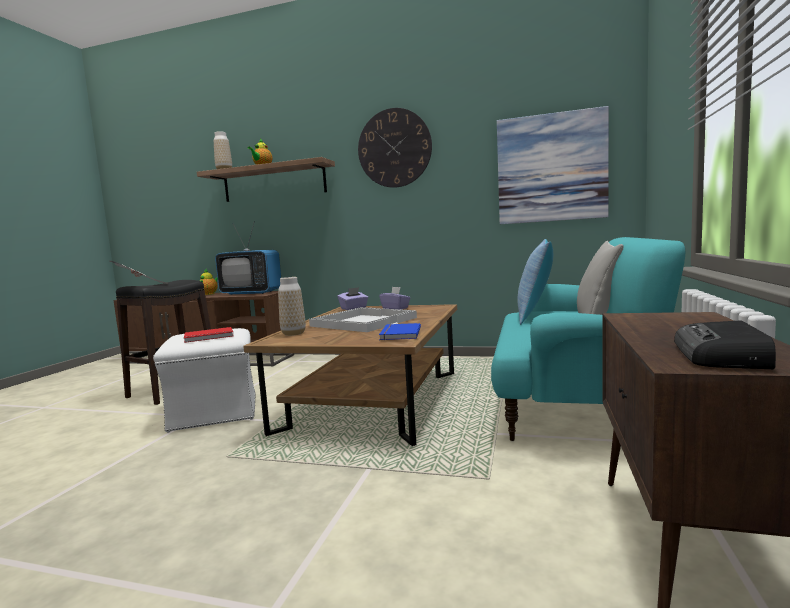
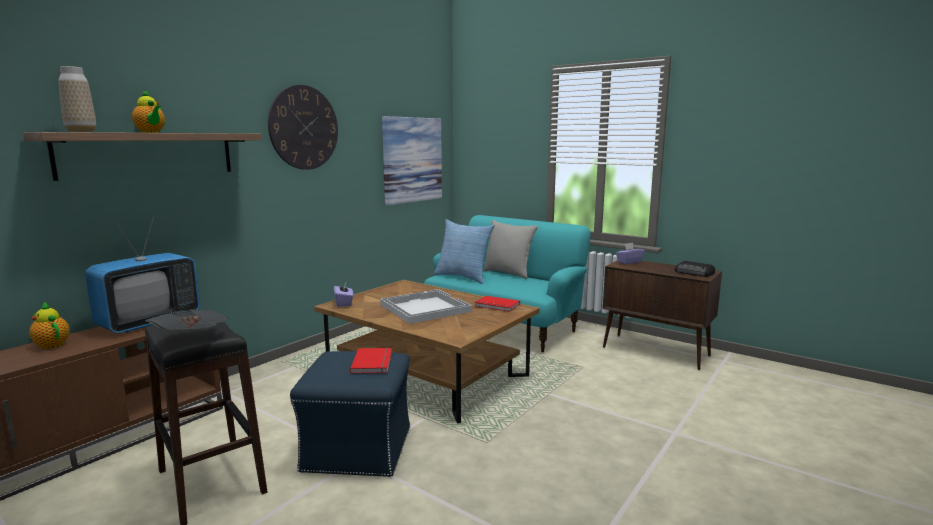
camera: 70 degrees left, 5 degrees up
white ottoman [153,328,255,433] -> blue ottoman [290,351,410,477]
vase [278,277,306,336] -> none
purple tissue box [379,287,410,310] -> purple tissue box moved to [616,243,645,264]
blue book [379,323,421,340] -> red book [475,296,520,312]

